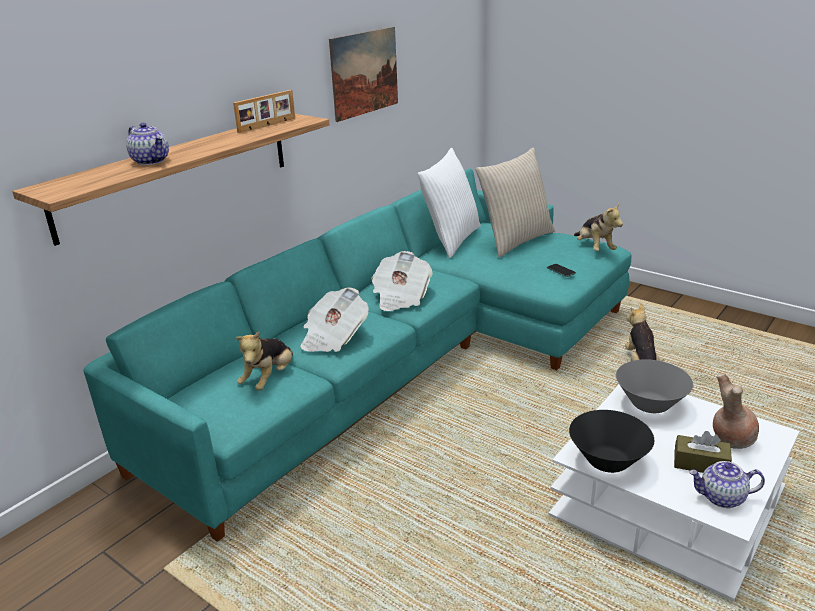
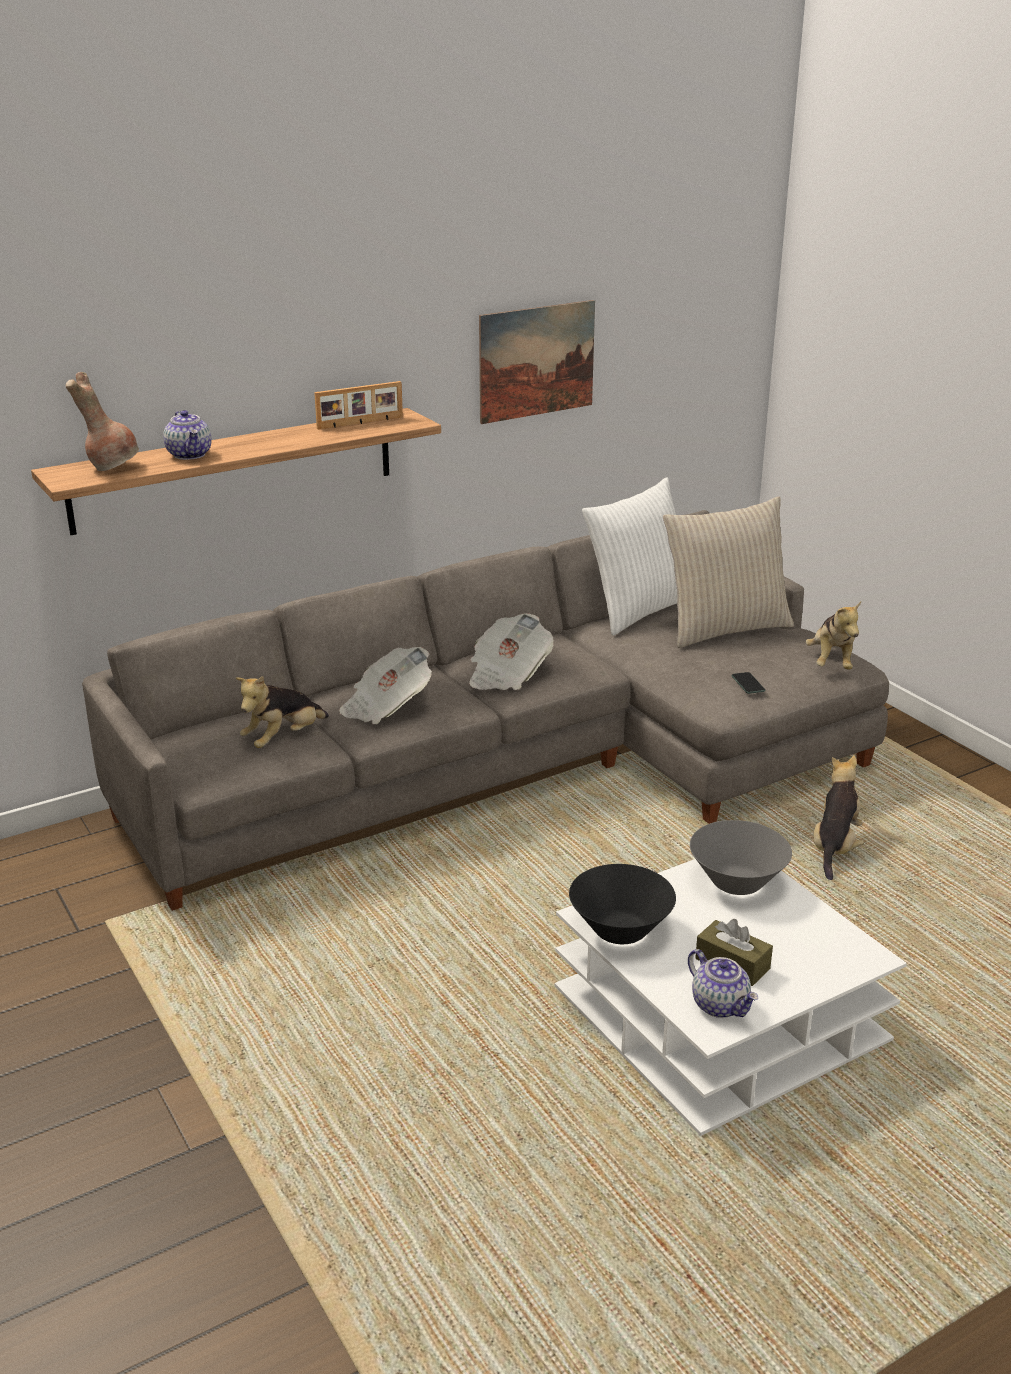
camera: 20 degrees right, 0 degrees up
turquoise sofa [83,168,632,542] -> grey sofa [82,510,889,911]
teapot [689,461,765,508] -> teapot turned 150 degrees counterclockwise [688,949,758,1018]
brown vase [713,373,759,449] -> brown vase moved to [66,372,139,471]

